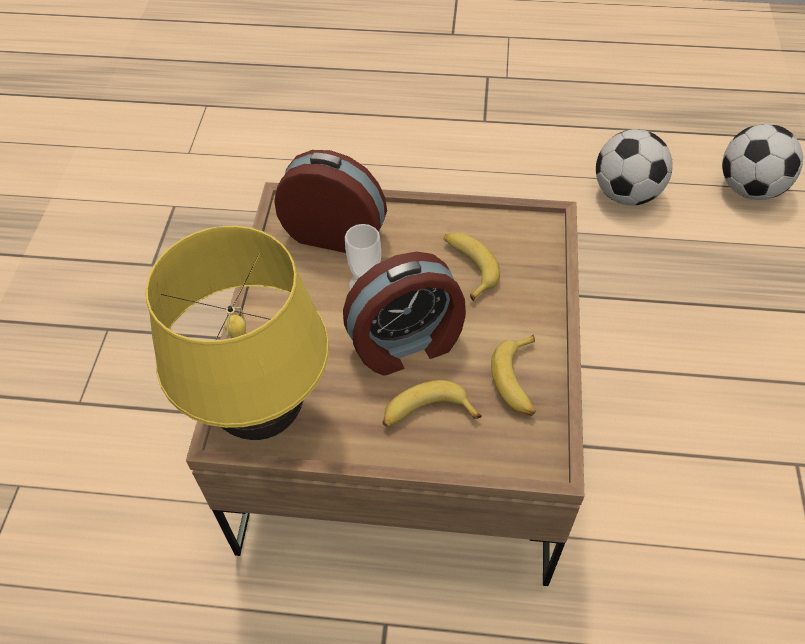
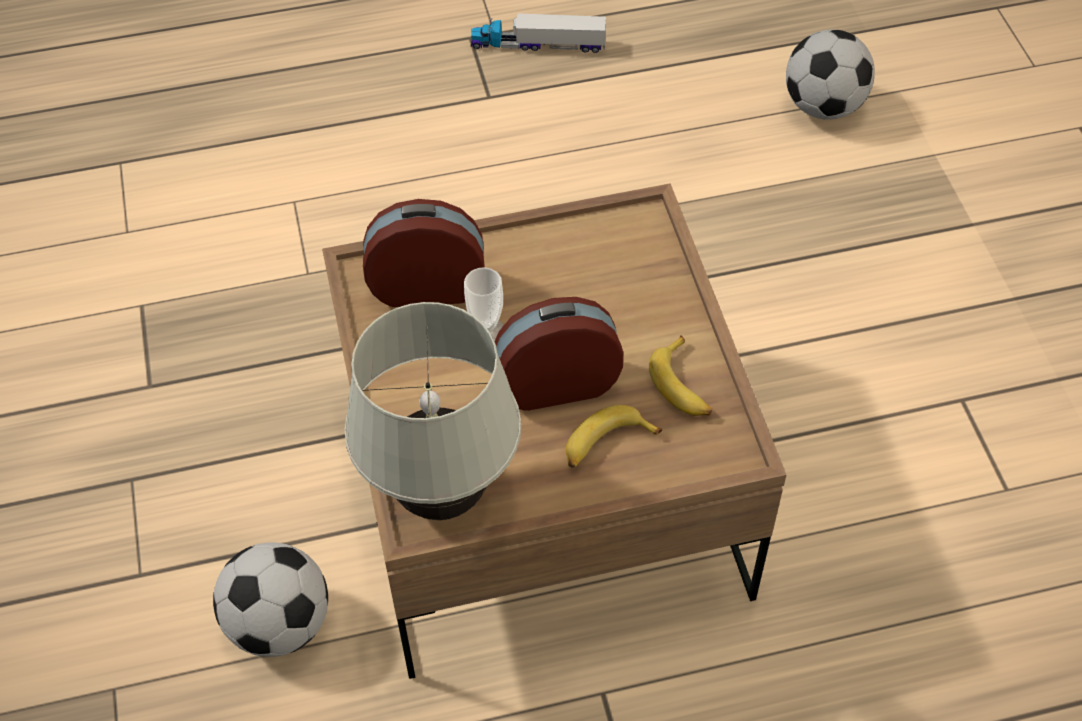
camera: 20 degrees left, 0 degrees up
yellow table lamp [146,226,329,440] -> white table lamp [345,302,521,520]
alarm clock [343,252,466,375] -> alarm clock turned 150 degrees counterclockwise [494,297,623,411]
banana [444,233,500,301] -> none
football [596,129,673,205] -> football moved to [213,543,328,657]
none -> toy truck [471,13,606,53]

